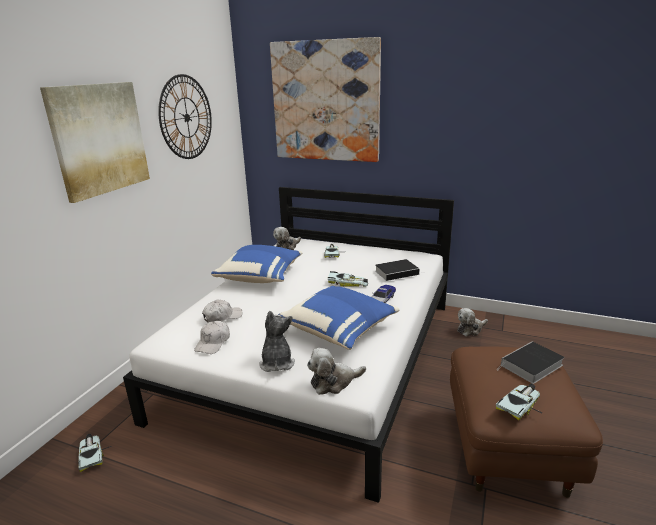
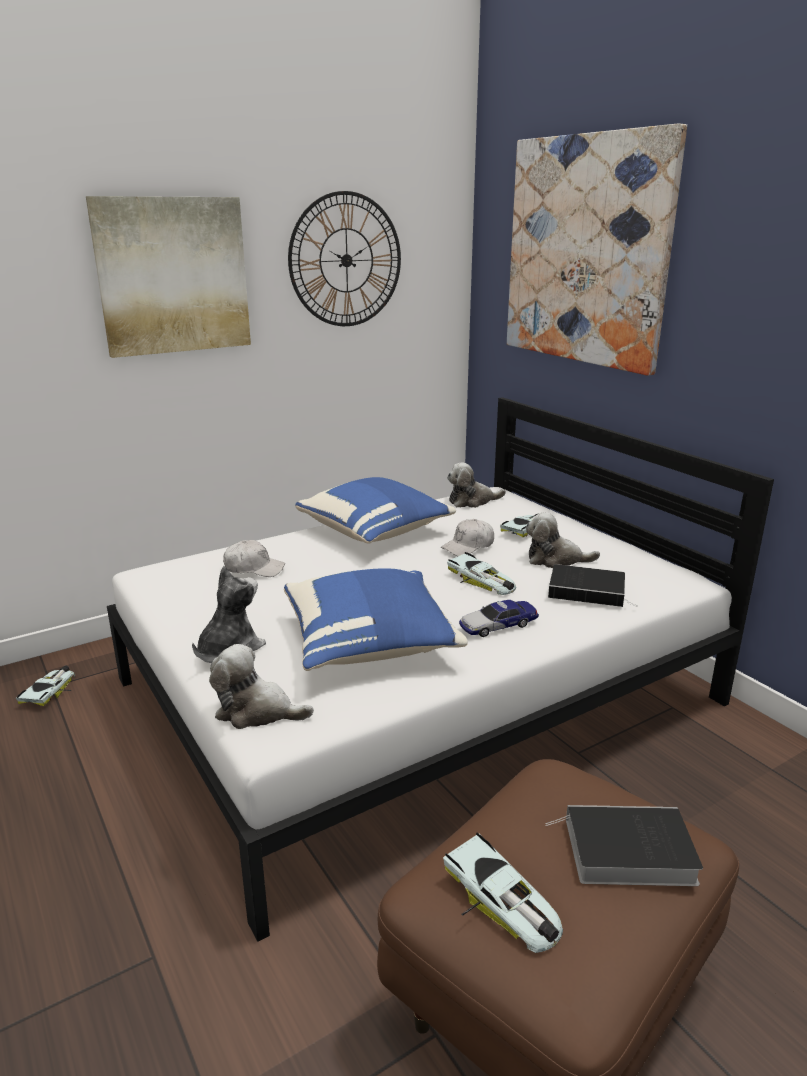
camera: 35 degrees right, 0 degrees up
white cap [194,321,230,354] -> white cap moved to [441,519,494,556]
plush toy [457,308,488,336] -> plush toy moved to [526,512,600,568]
toy car [496,384,542,420] -> toy car turned 60 degrees clockwise [443,833,563,953]

